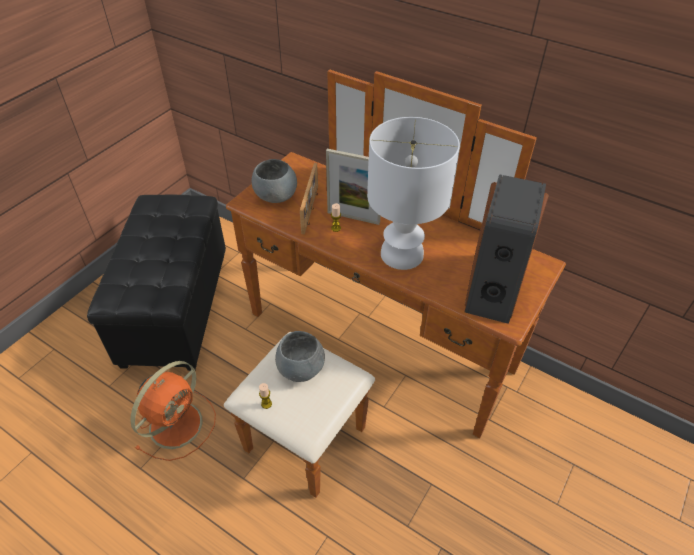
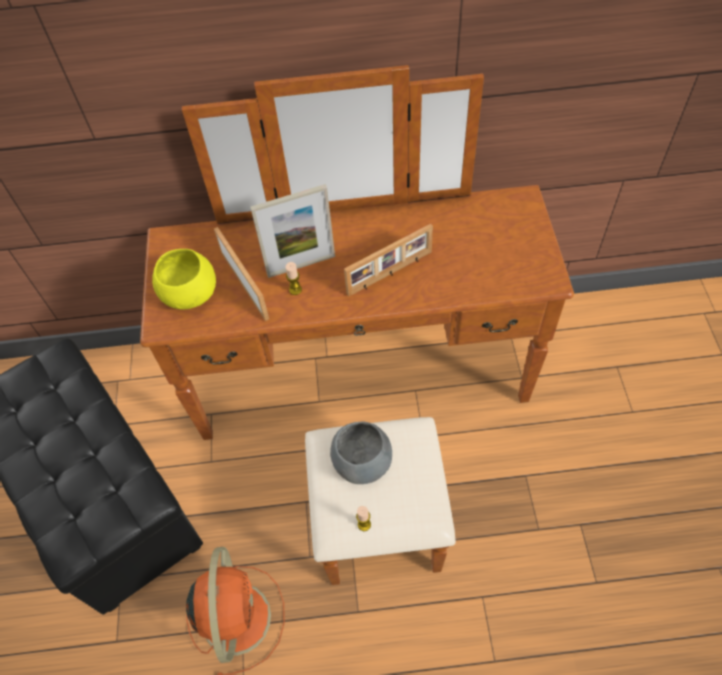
camera: 35 degrees left, 10 degrees up
grey bowl [252,159,297,203] -> yellow bowl [152,249,216,310]
white table lamp [367,117,460,270] -> picture frame [344,224,433,296]
speaker [465,174,549,324] -> none

